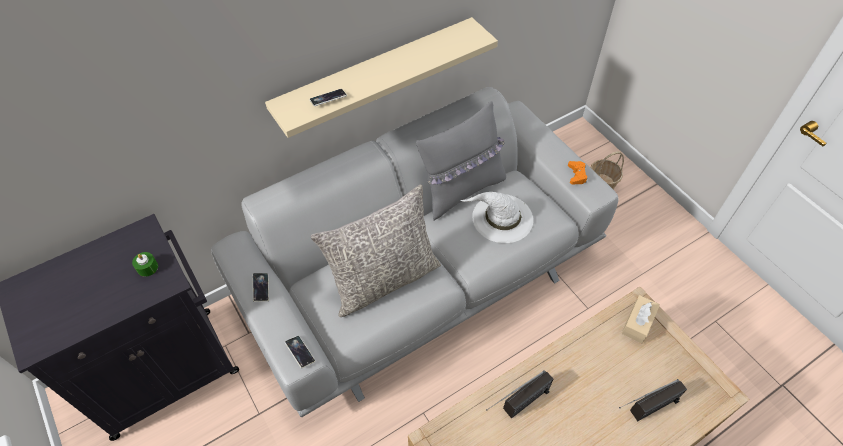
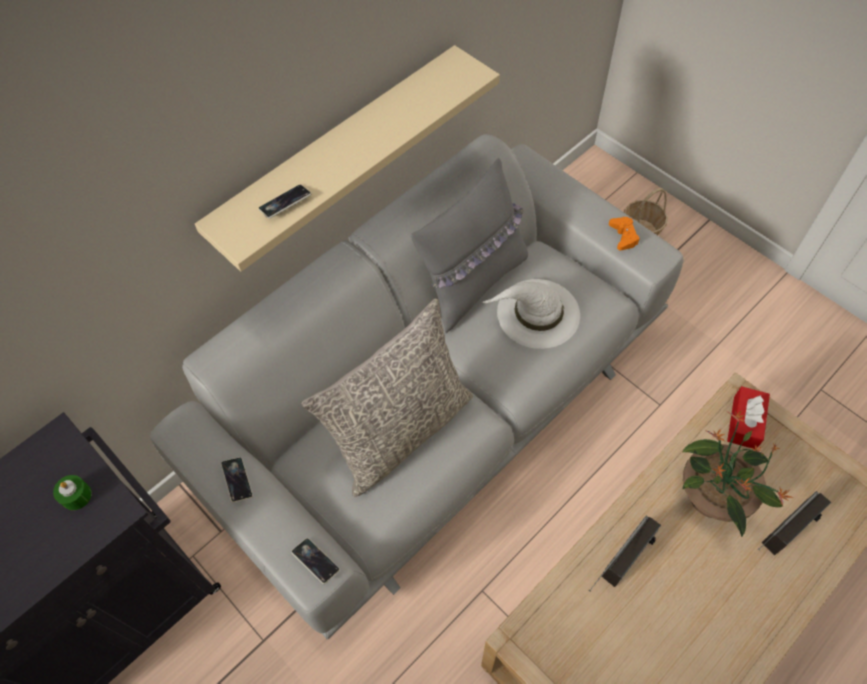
camera: 10 degrees left, 5 degrees up
beige tissue box [622,295,660,343] -> red tissue box [727,386,770,449]
none -> potted plant [682,410,793,537]

